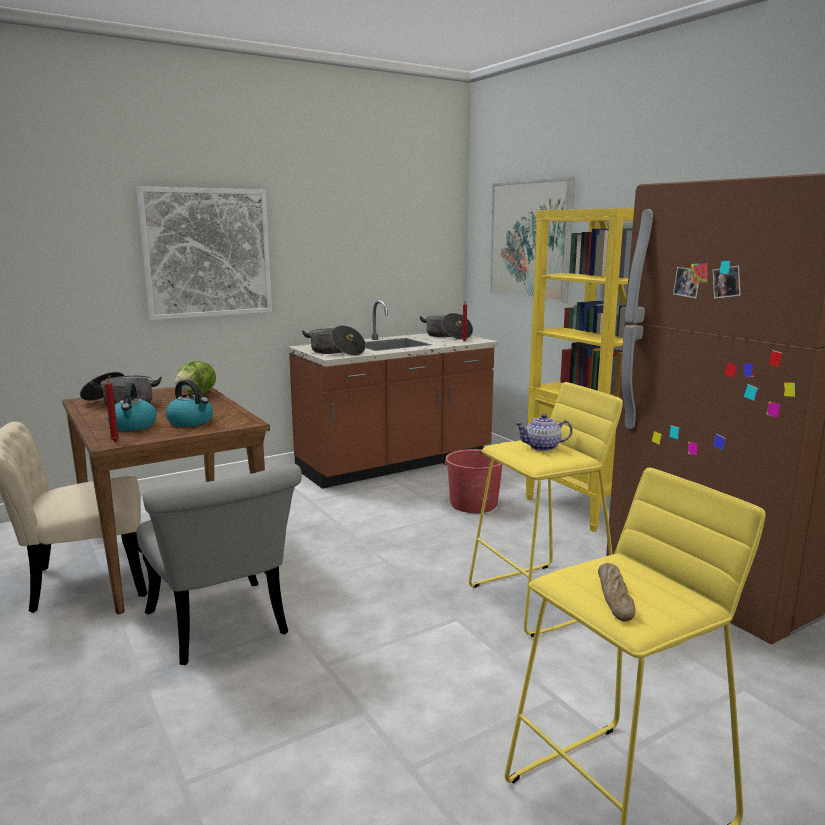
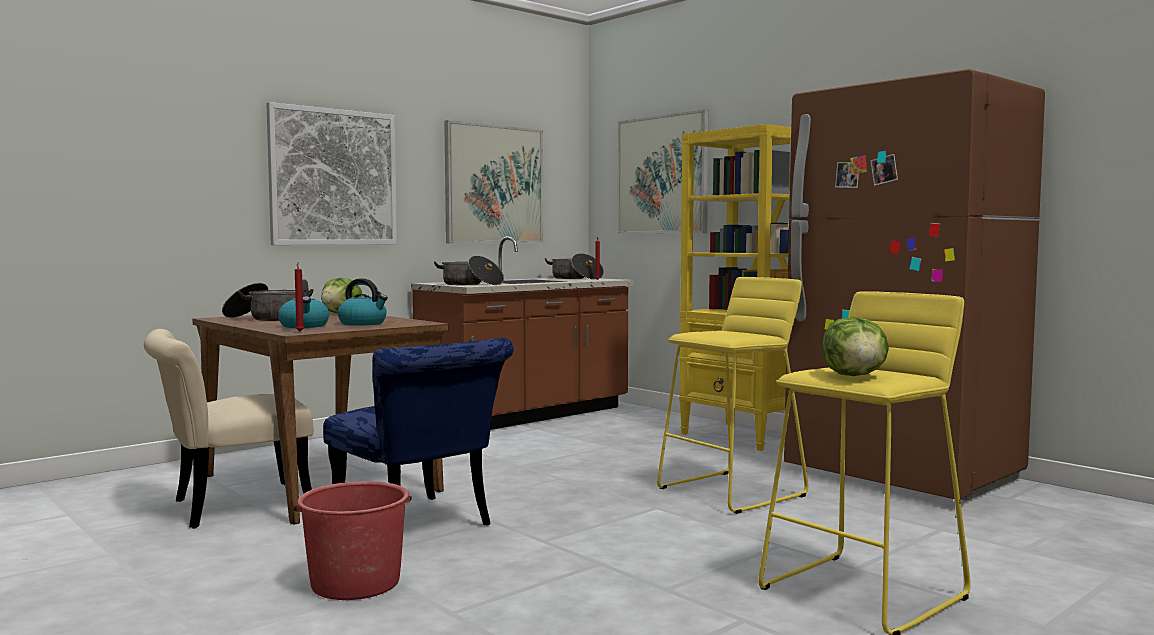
camera: 10 degrees left, 10 degrees down
grey chair [136,464,302,665] -> blue chair [323,338,513,525]
red bucket [443,449,503,513] -> red bucket moved to [293,481,412,600]
teapot [515,414,572,451] -> none
bread [598,563,635,622] -> lettuce [822,317,889,376]
none -> picture [444,120,543,244]

